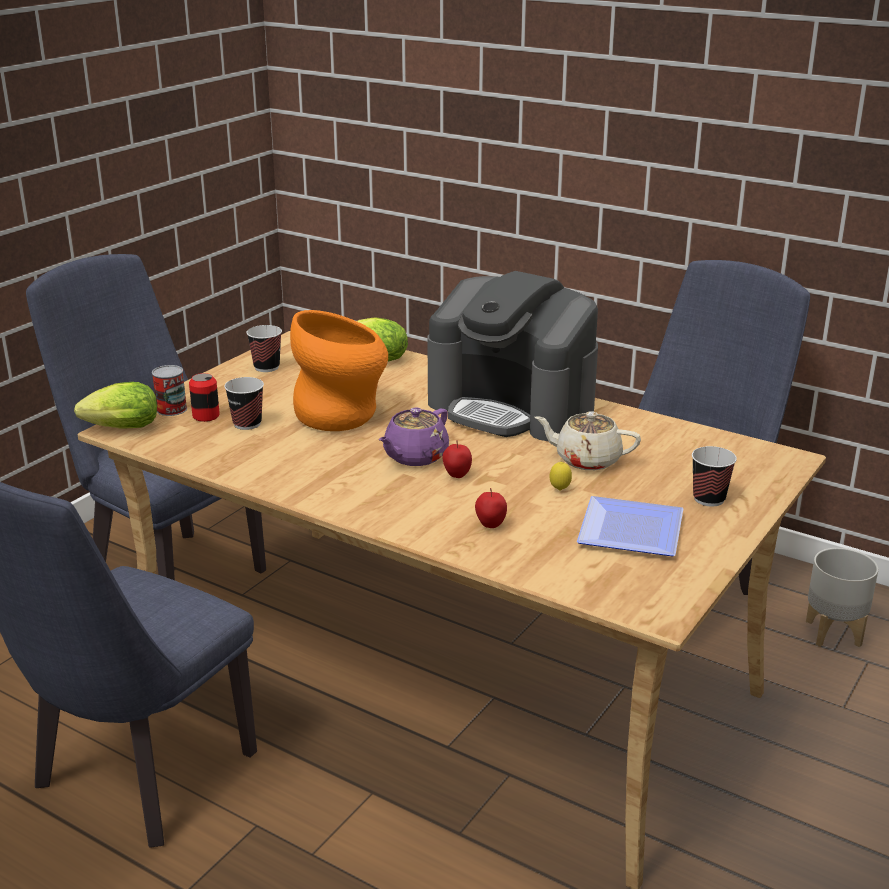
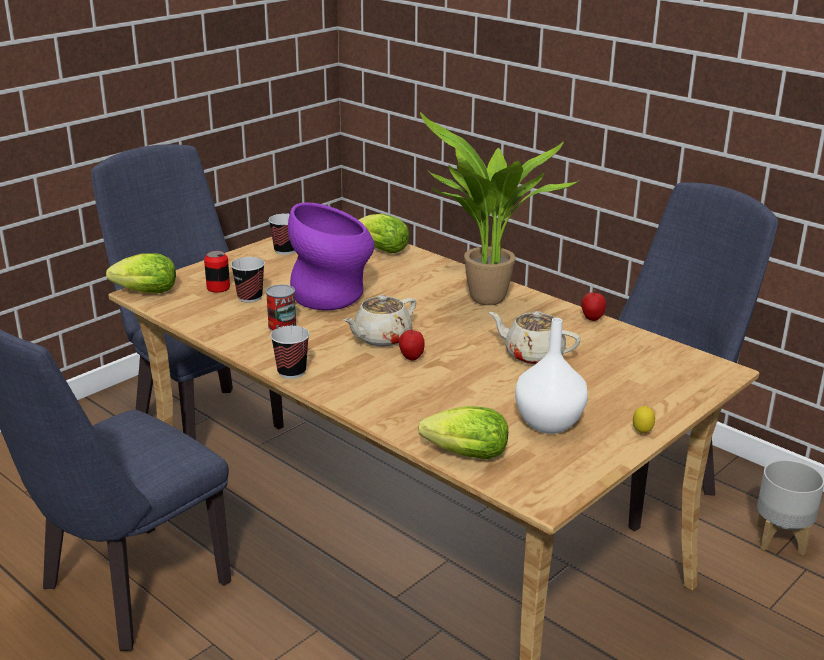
camera: 10 degrees right, 0 degrees up
can [152,365,187,416] -> can moved to [266,284,297,331]
orange vase [290,310,388,431] -> purple vase [288,202,374,310]
purple teapot [379,407,449,466] -> beige teapot [343,295,416,347]
coffee machine [427,271,598,441] -> potted plant [420,112,578,305]
apple [475,488,507,528] -> apple moved to [581,289,606,321]
lemon [550,462,572,490] -> lemon moved to [633,406,655,434]
plate [577,496,684,557] -> white vase [515,318,588,434]
cup [692,446,737,507] -> cup moved to [270,326,309,379]
none -> lettuce [418,406,508,459]

